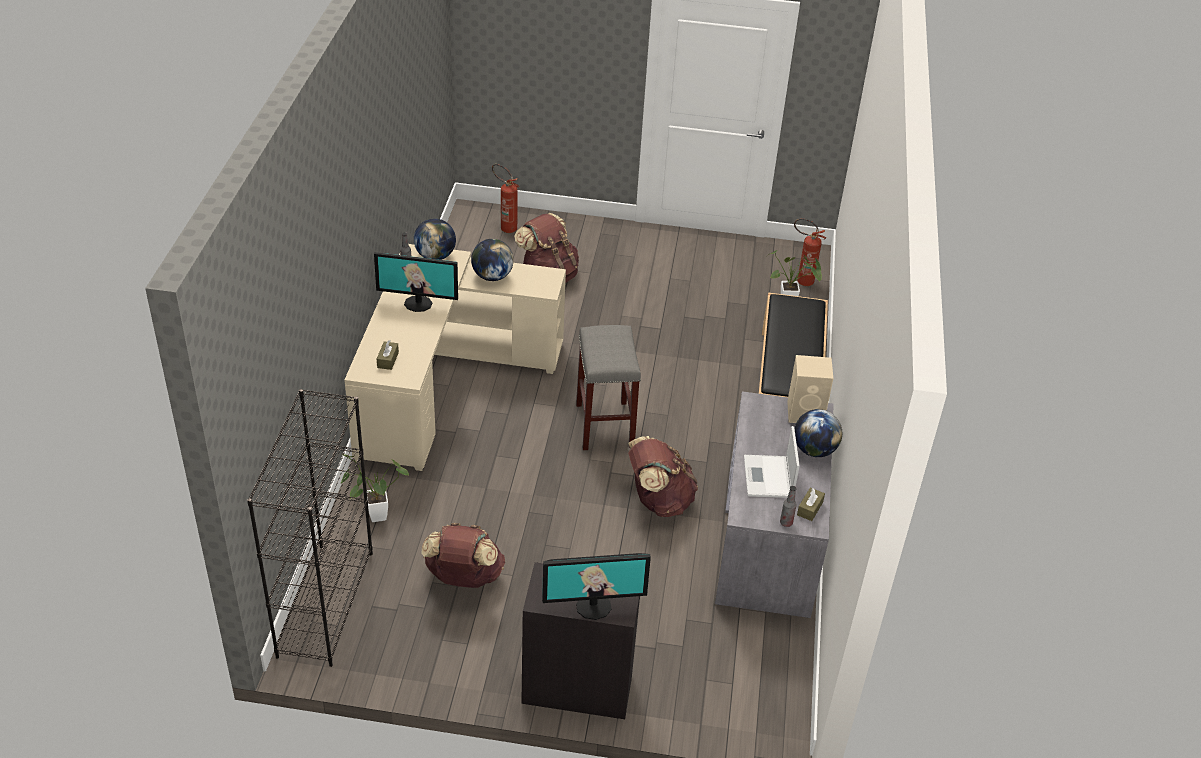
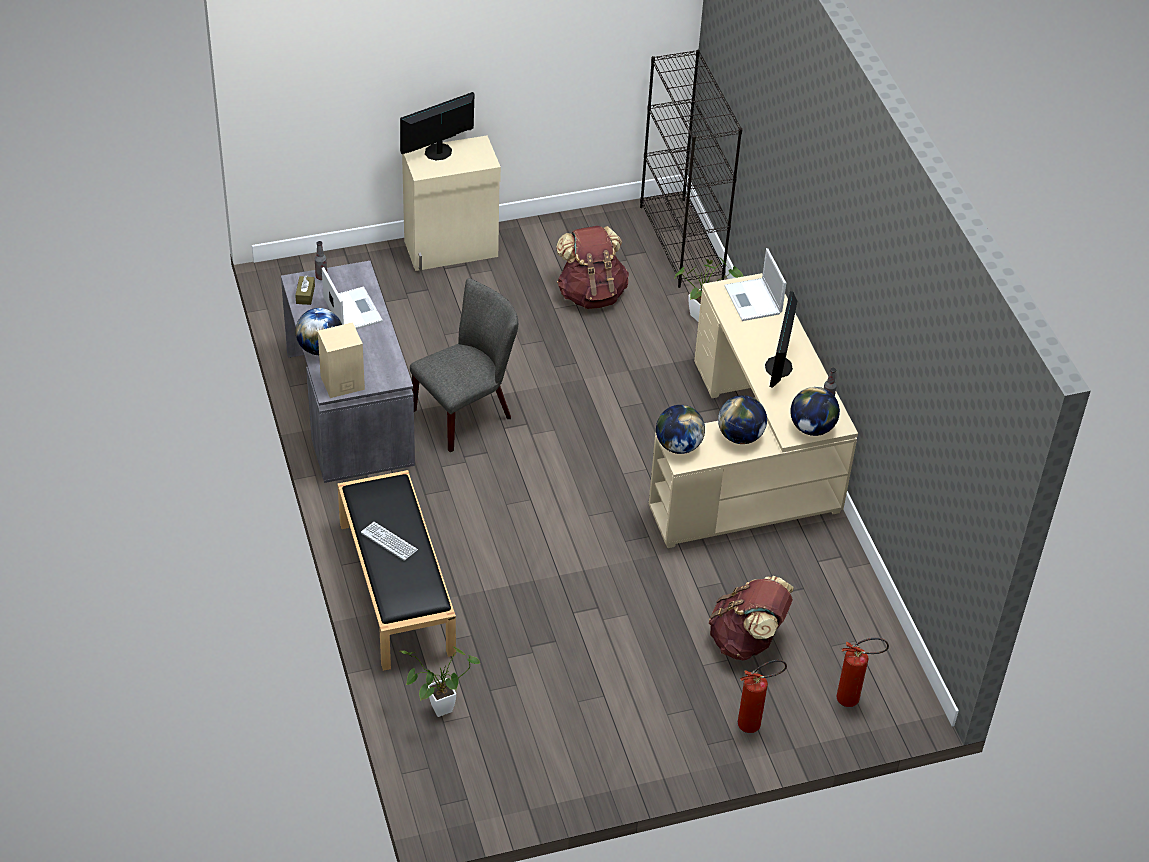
camera: 155 degrees right, 5 degrees up
monitor [374,252,458,312] -> monitor turned 60 degrees counterclockwise [765,291,797,388]
brown tissue box [377,340,399,370] -> laptop [725,248,786,321]
black cabinet [521,562,640,719] -> beige cabinet [402,136,501,271]
grey stool [576,325,641,450] -> none
brown backpack [628,436,698,517] -> grey chair [410,278,518,452]
fire extinguisher [794,218,826,286] -> fire extinguisher moved to [738,660,787,733]
none -> keyboard [361,522,418,561]
none -> globe [656,405,705,454]

